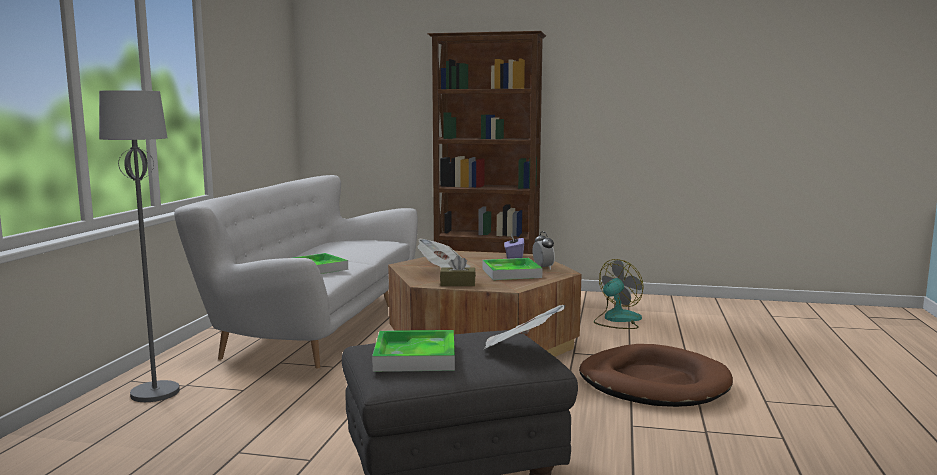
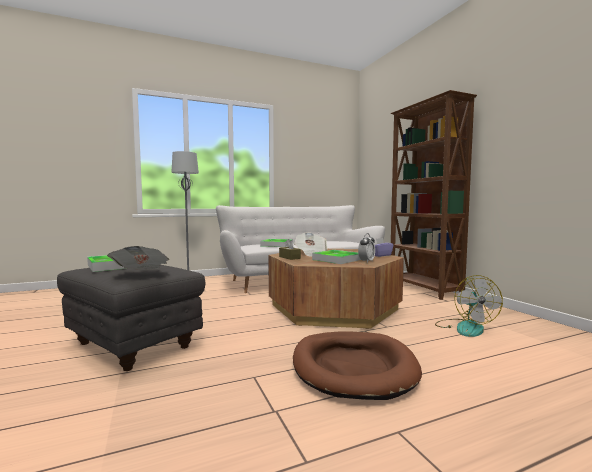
camera: 55 degrees right, 5 degrees down
fan [594,259,644,329] -> fan turned 75 degrees clockwise [435,275,503,337]

